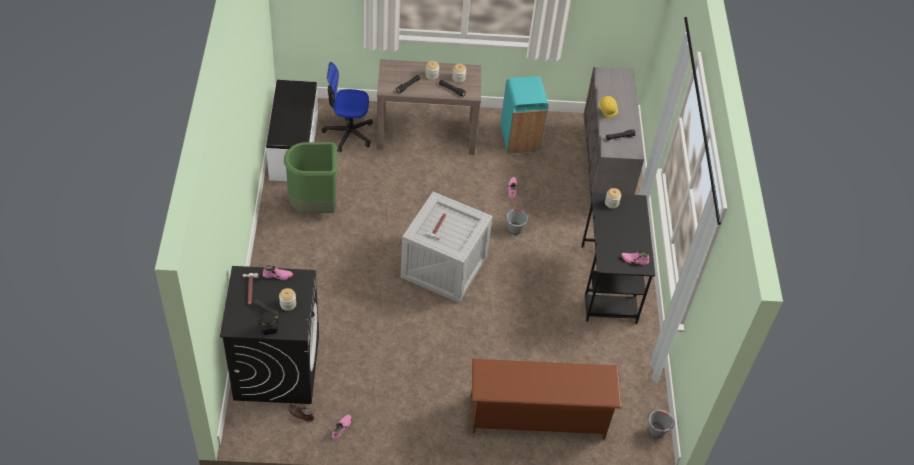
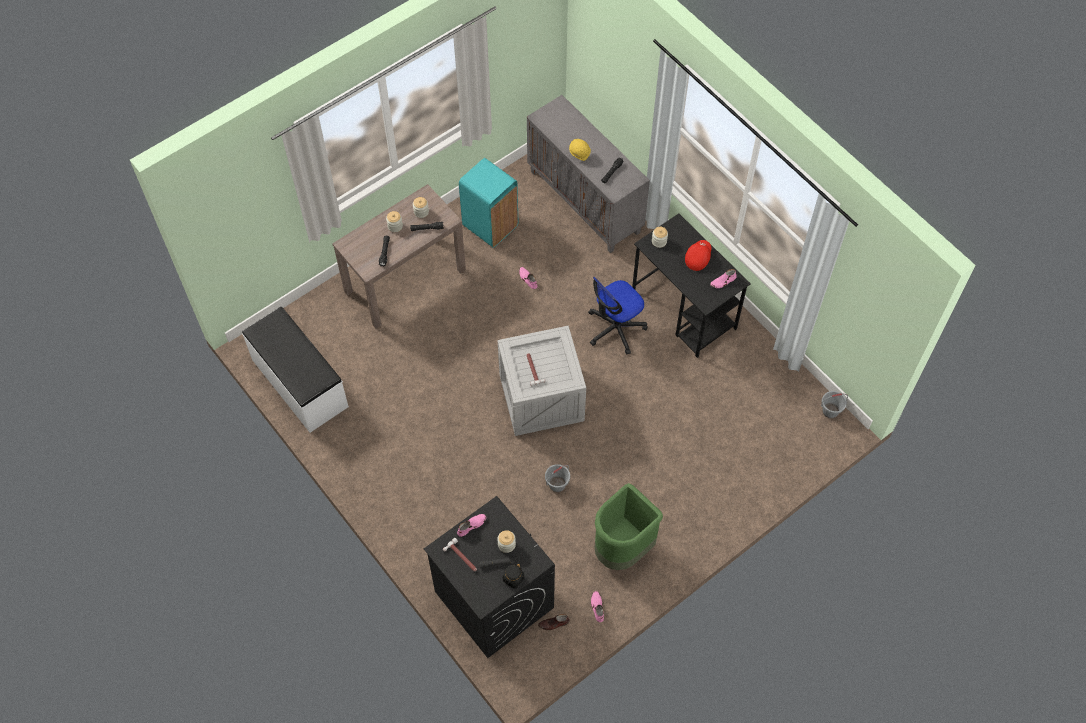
camera: 35 degrees left, 10 degrees up
green trash can [284,142,337,213] -> green trash can moved to [595,483,663,570]
office chair [321,62,373,152] -> office chair moved to [588,277,648,355]
brown shoe rack [471,359,622,439] -> none
grey bucket [505,209,529,235] -> grey bucket moved to [545,464,570,492]
none -> red cap [685,240,711,271]

